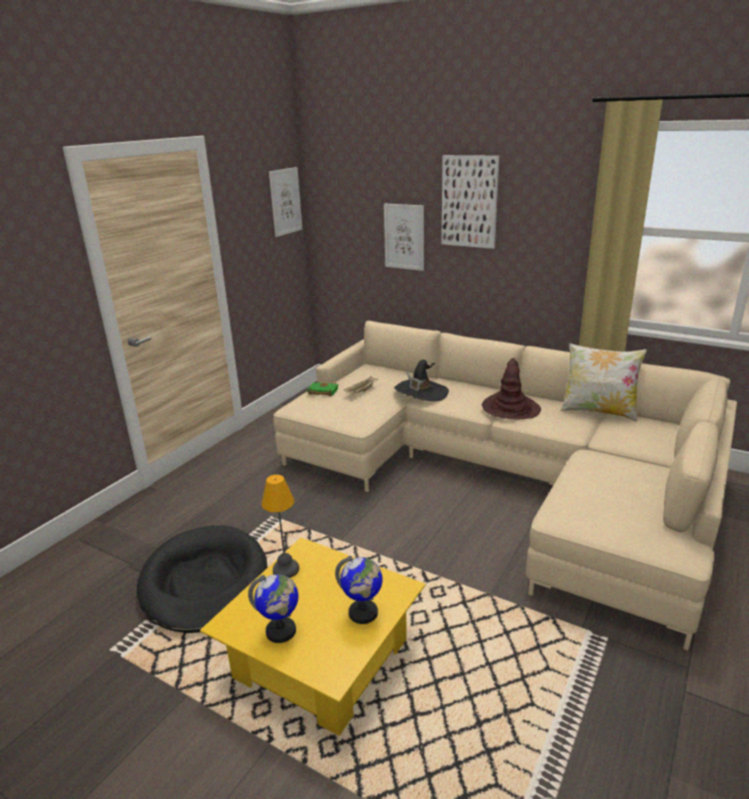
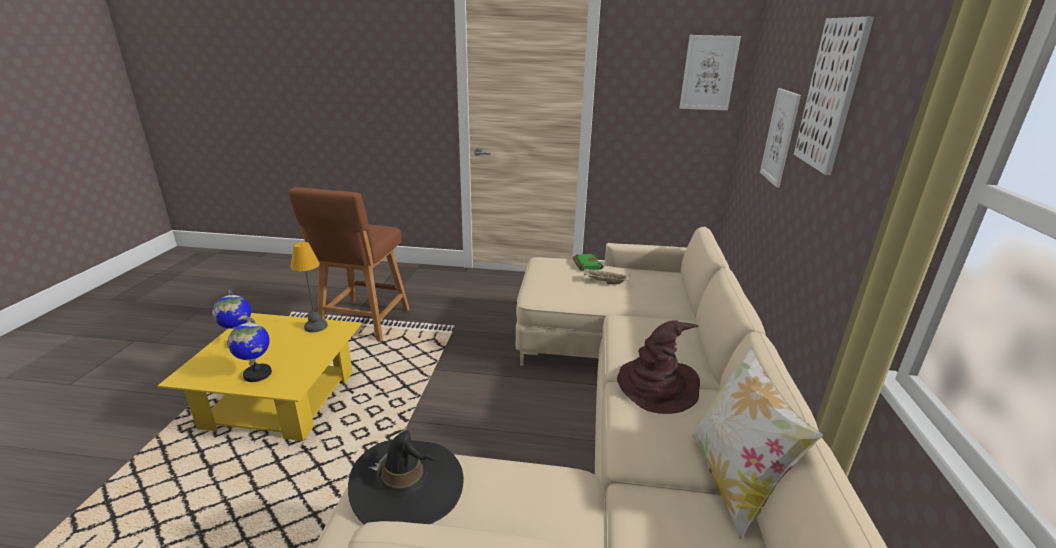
camera: 65 degrees right, 0 degrees up
black dog bed [137,525,267,633] -> brown stool [289,187,410,342]
black hat [394,359,449,402] -> black hat moved to [348,426,464,525]

